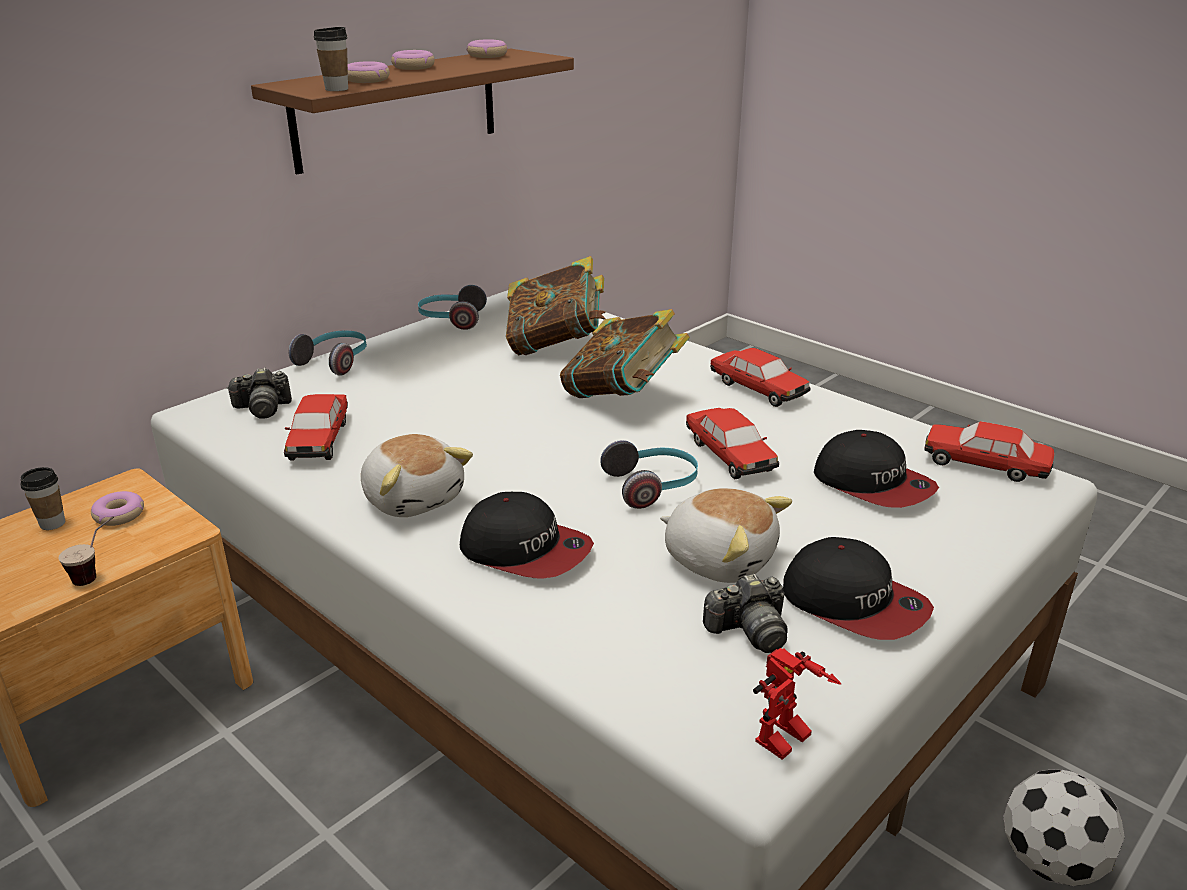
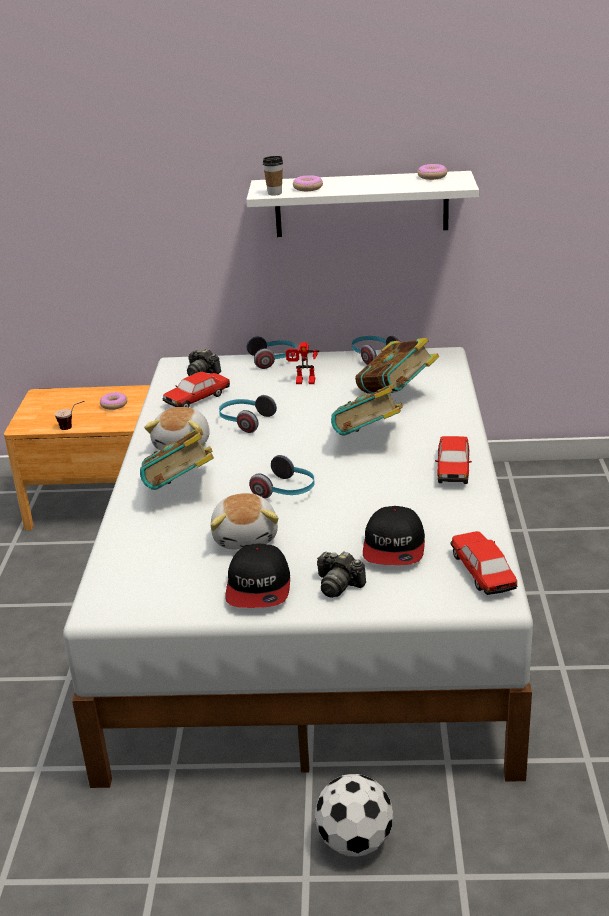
camera: 50 degrees right, 0 degrees up
cup [20,467,65,530] -> none
brown shelf [251,49,574,174] -> white shelf [246,171,479,237]
donut [391,50,435,70] -> none
cap [460,492,594,579] -> book [140,427,214,490]
toy car [686,408,779,479] -> none
camera [703,574,788,653] -> camera moved to [317,551,366,598]
toy robot [753,648,841,760] -> toy robot moved to [286,342,319,384]
none -> headphones [219,395,277,433]

